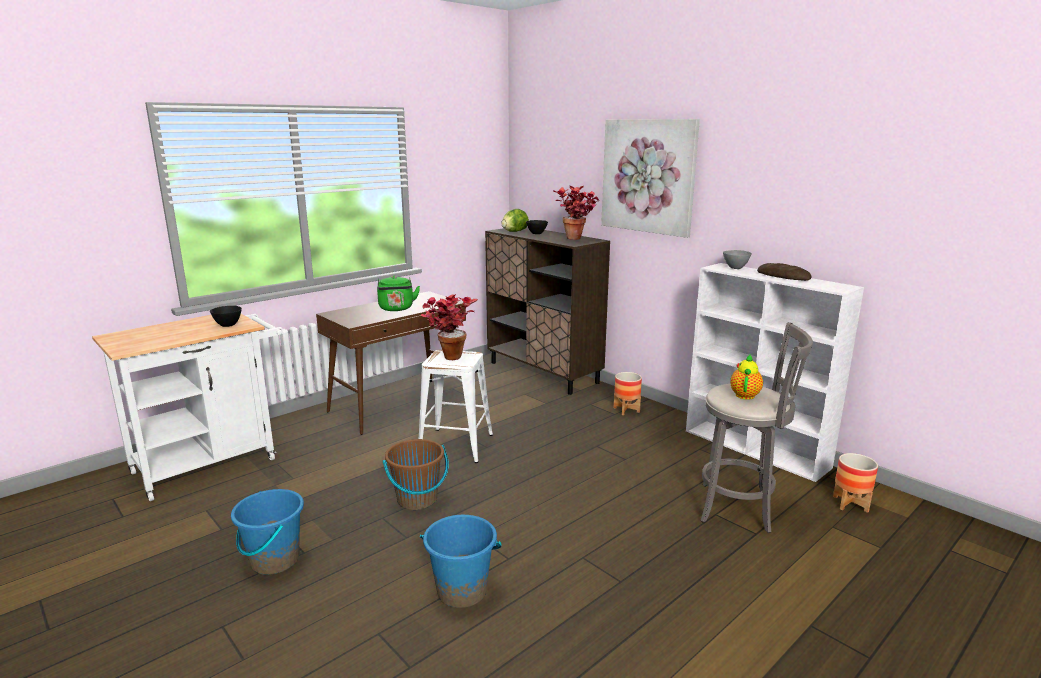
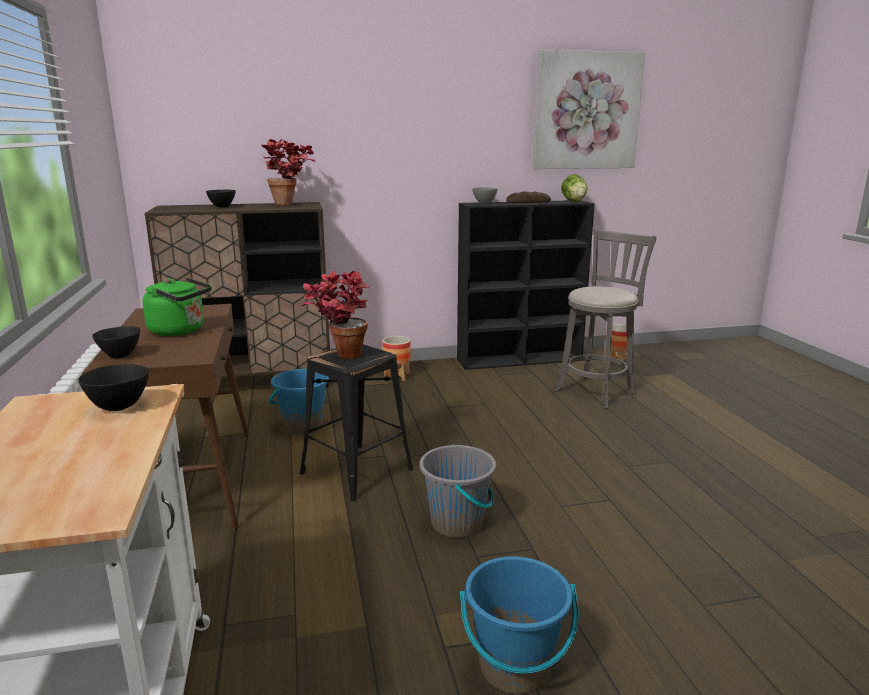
camera: 60 degrees left, 0 degrees up
brown bucket [383,439,449,510] -> grey bucket [419,444,496,538]
white stool [418,350,493,463] -> black stool [300,344,413,502]
blue bucket [420,515,502,608] -> blue bucket moved to [269,369,329,435]
lettuce [501,209,529,232] -> lettuce moved to [561,174,588,202]
picture [601,119,700,238] -> picture moved to [533,49,645,169]
white bookcase [686,263,864,482] -> black bookcase [457,200,594,370]
teapot [730,354,763,400] -> none
none -> black bowl [92,326,140,359]

